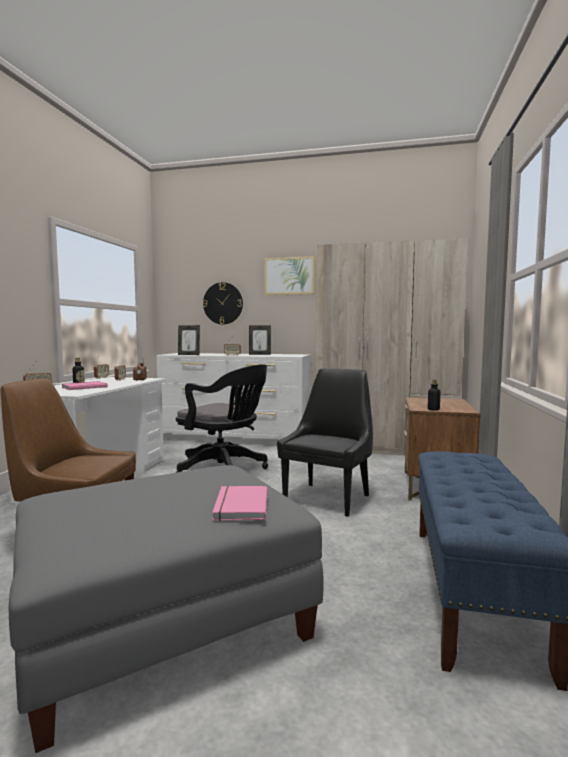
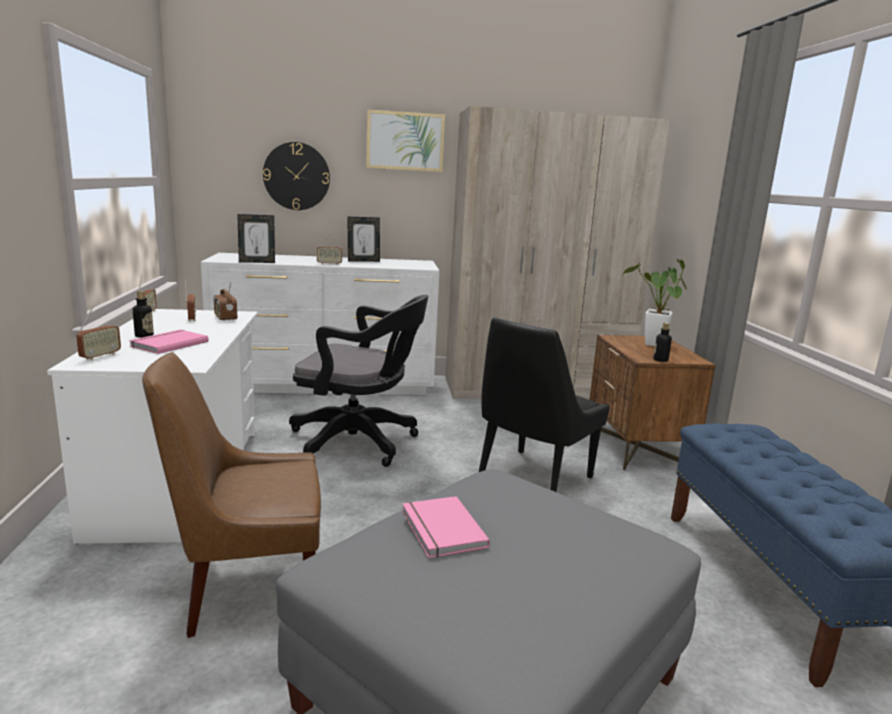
camera: 20 degrees left, 10 degrees up
pink book [212,486,267,521] -> pink book moved to [402,496,490,558]
black chair [277,368,373,517] -> black chair turned 150 degrees counterclockwise [479,317,610,492]
none -> potted plant [623,259,687,346]

